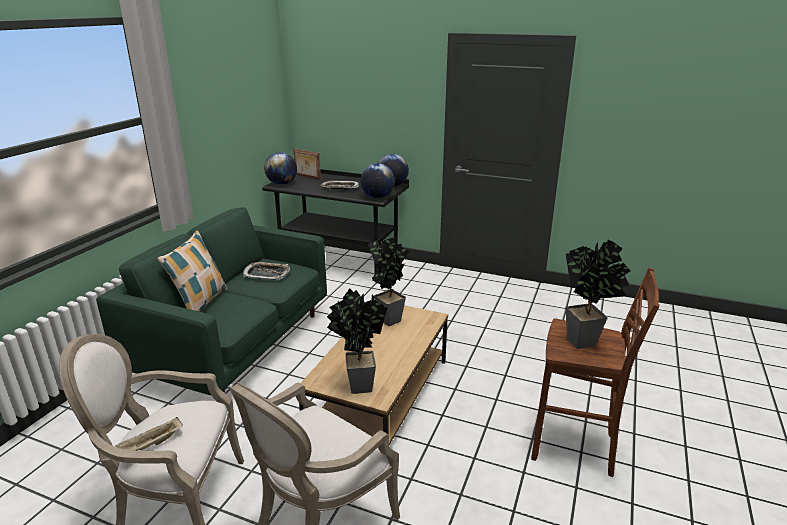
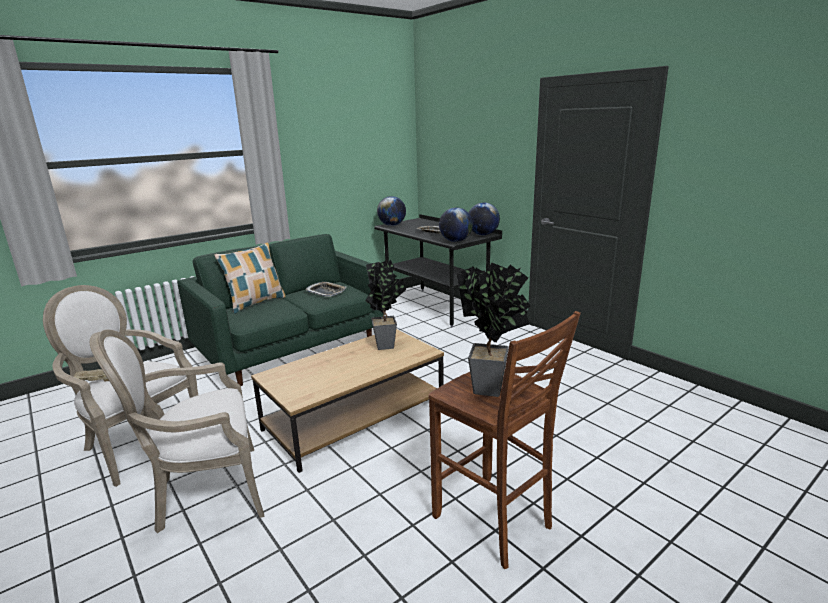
camera: 30 degrees right, 5 degrees down
picture frame [293,149,321,180] -> none
potted plant [327,288,387,394] -> none

